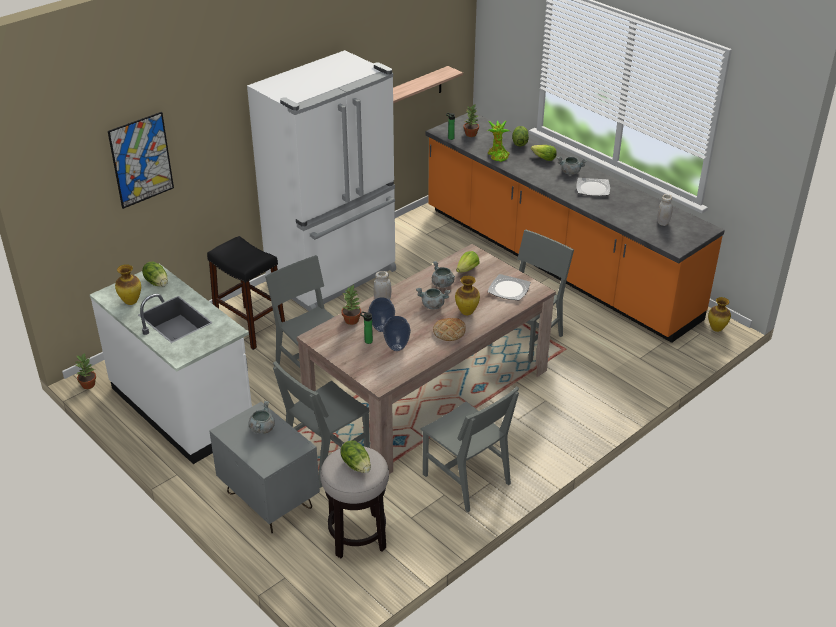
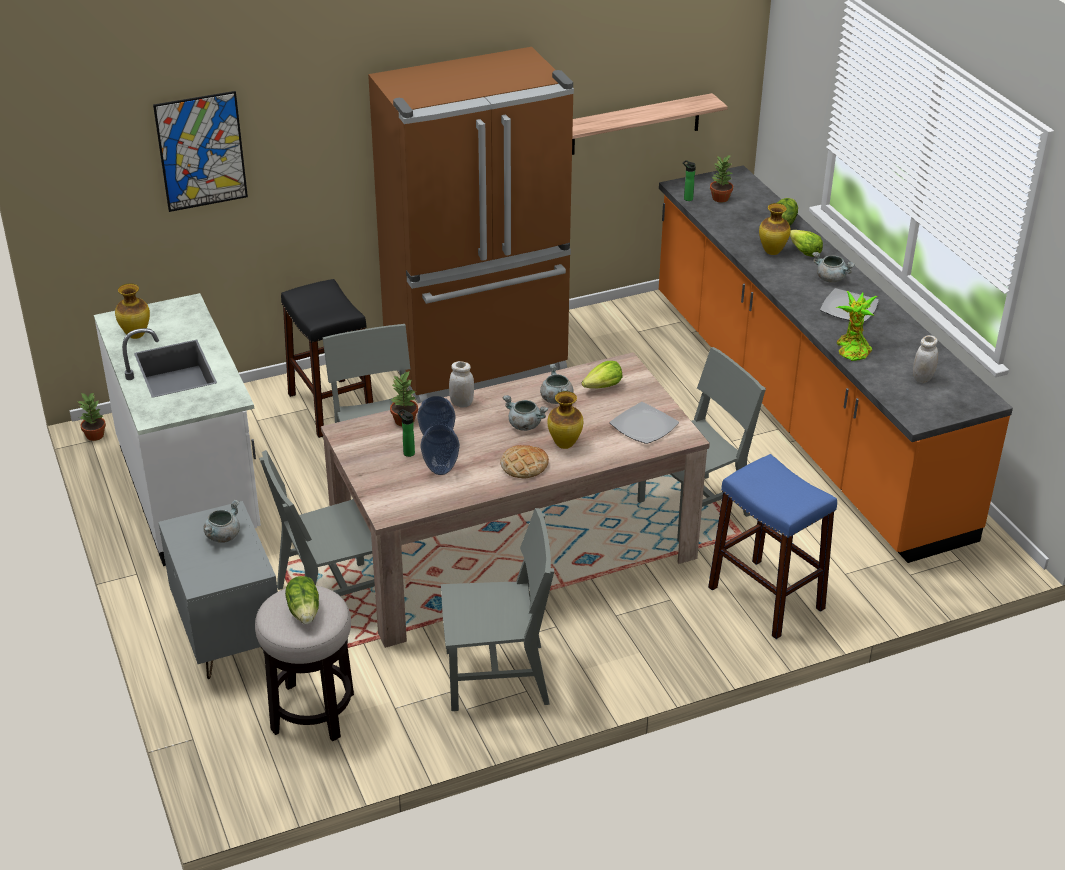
camera: 20 degrees right, 0 degrees up
lettuce [142,262,168,287] -> none
white fridge [247,50,396,311] -> brown fridge [368,47,574,403]
grey chair [420,386,519,512] -> grey chair turned 75 degrees counterclockwise [441,508,554,711]
potted plant [487,120,510,162] -> potted plant moved to [835,291,877,361]
vase [708,297,731,332] -> vase moved to [759,203,790,255]
none -> blue stool [708,454,837,639]

